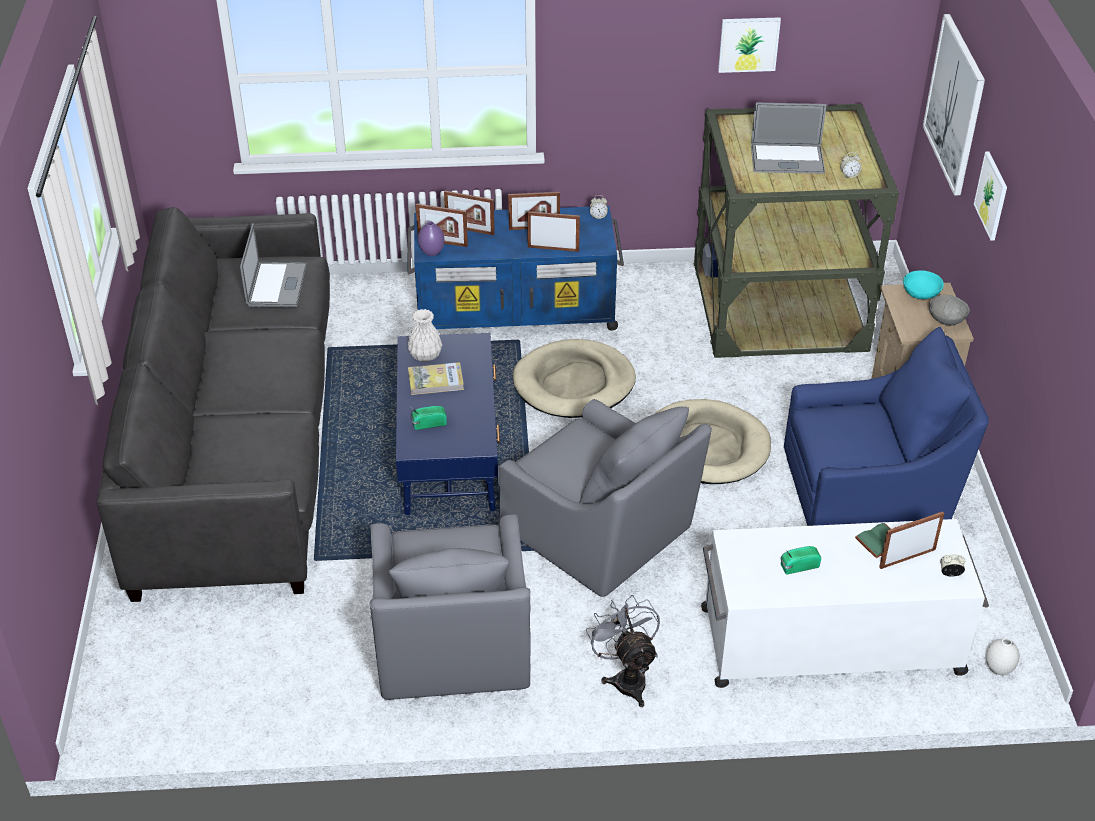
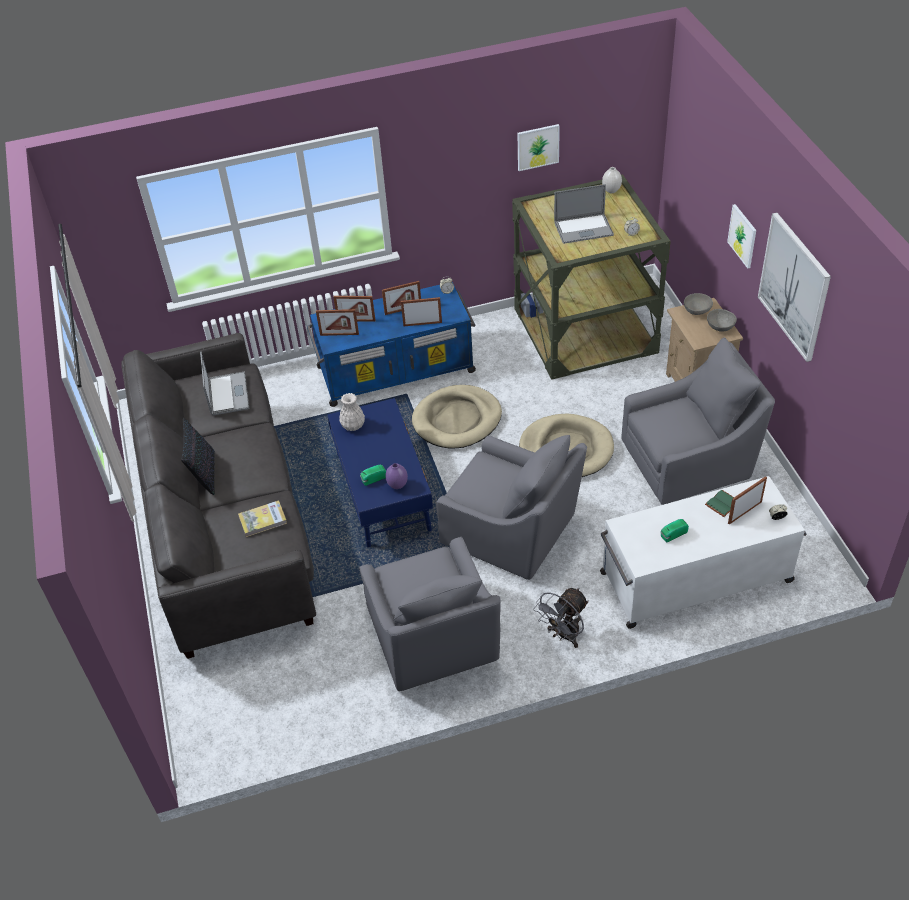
camera: 10 degrees left, 5 degrees up
book [408,362,464,395] -> book moved to [238,500,287,537]
purple vase [418,221,444,256] -> purple vase moved to [385,463,408,489]
grey fan [586,595,660,707] -> grey fan turned 105 degrees counterclockwise [533,588,589,648]
blue armchair [784,327,989,526] -> grey armchair [621,337,775,505]
turquoise bowl [903,270,944,299] -> grey bowl [684,293,713,315]
picture [923,14,985,196] -> picture moved to [758,213,831,362]
white vase [986,638,1020,675] -> white vase moved to [602,167,622,193]
none -> black pillow [181,418,215,495]

